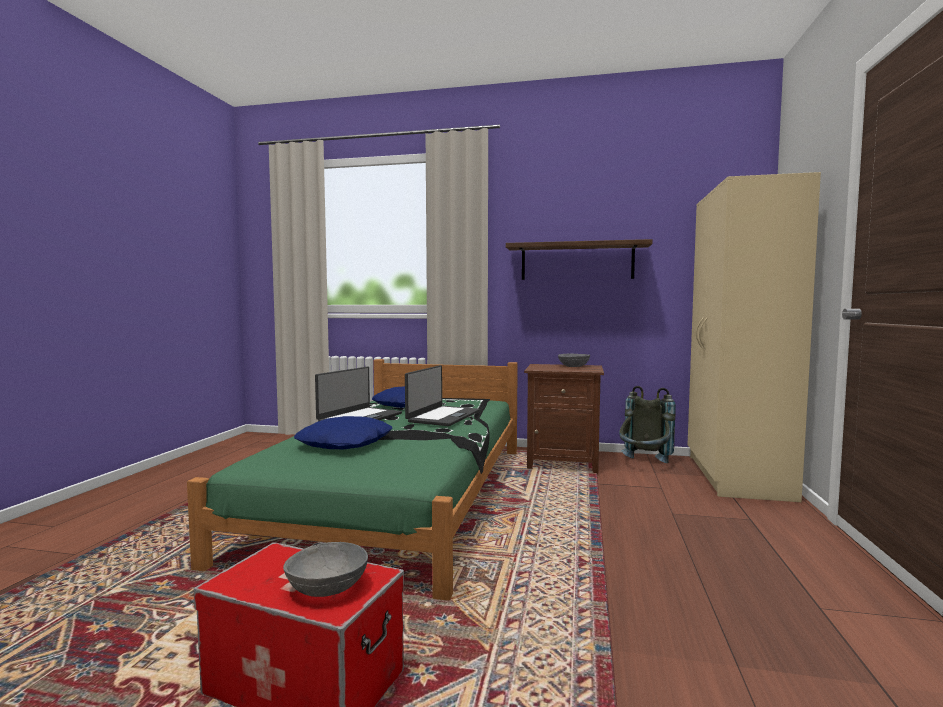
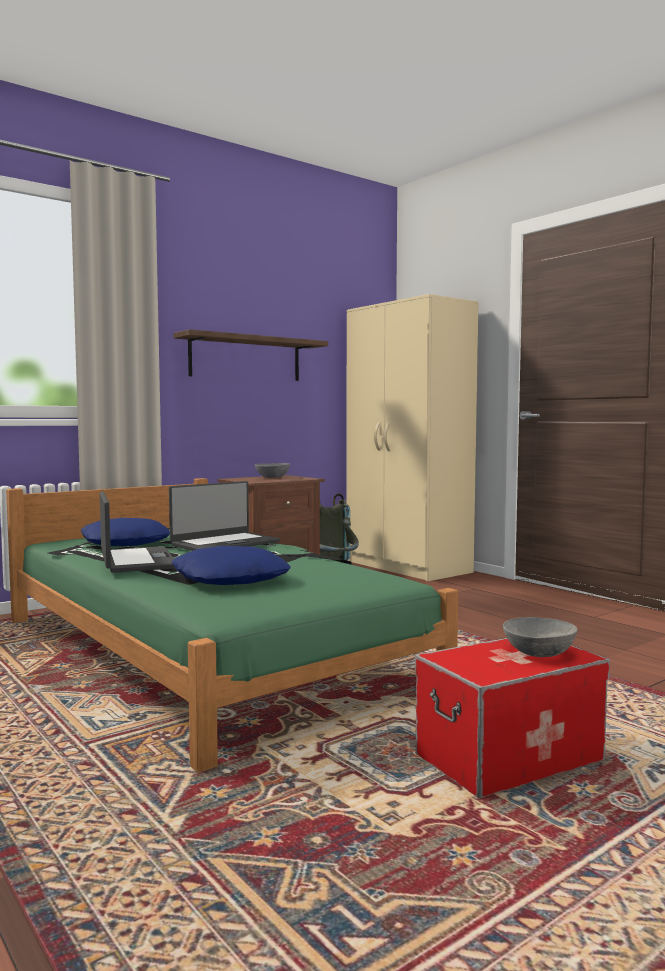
camera: 50 degrees left, 0 degrees up
laptop [405,365,480,426] -> laptop turned 75 degrees clockwise [169,481,280,551]

